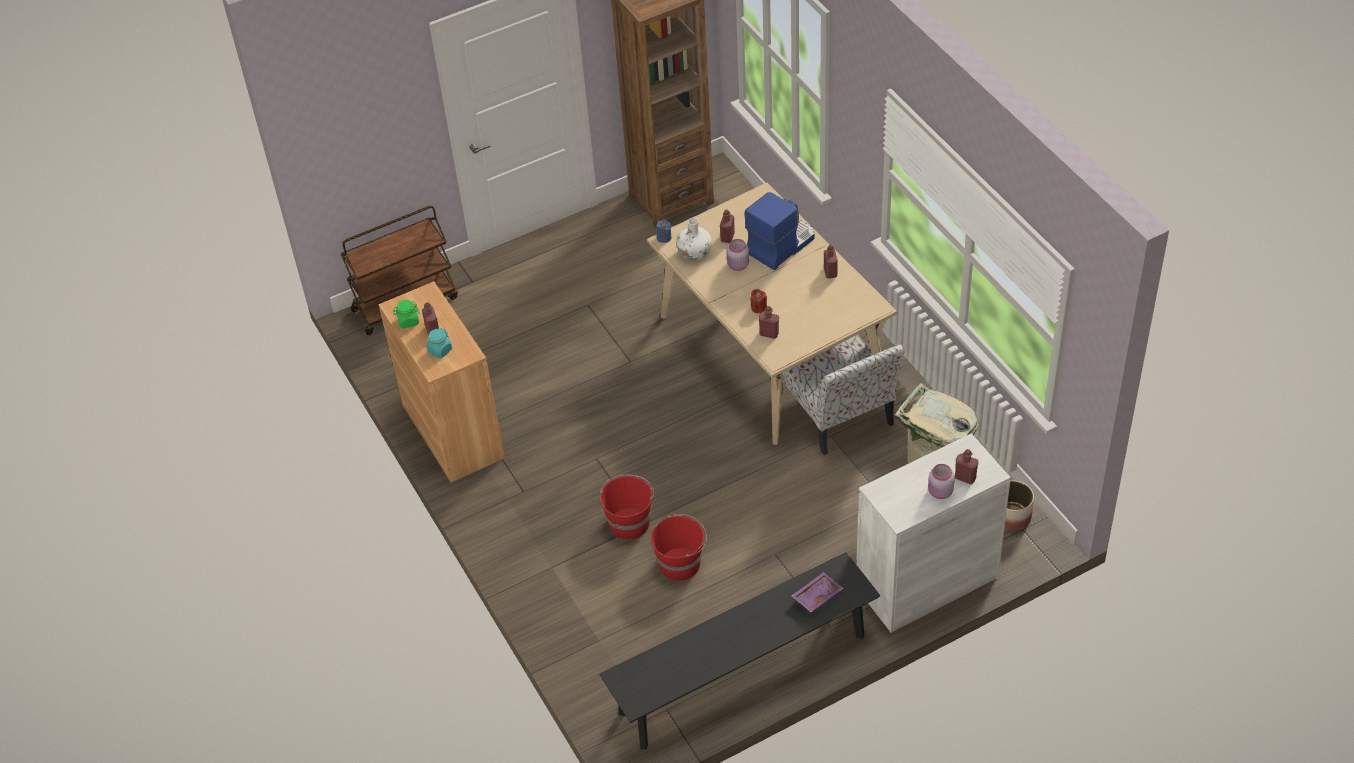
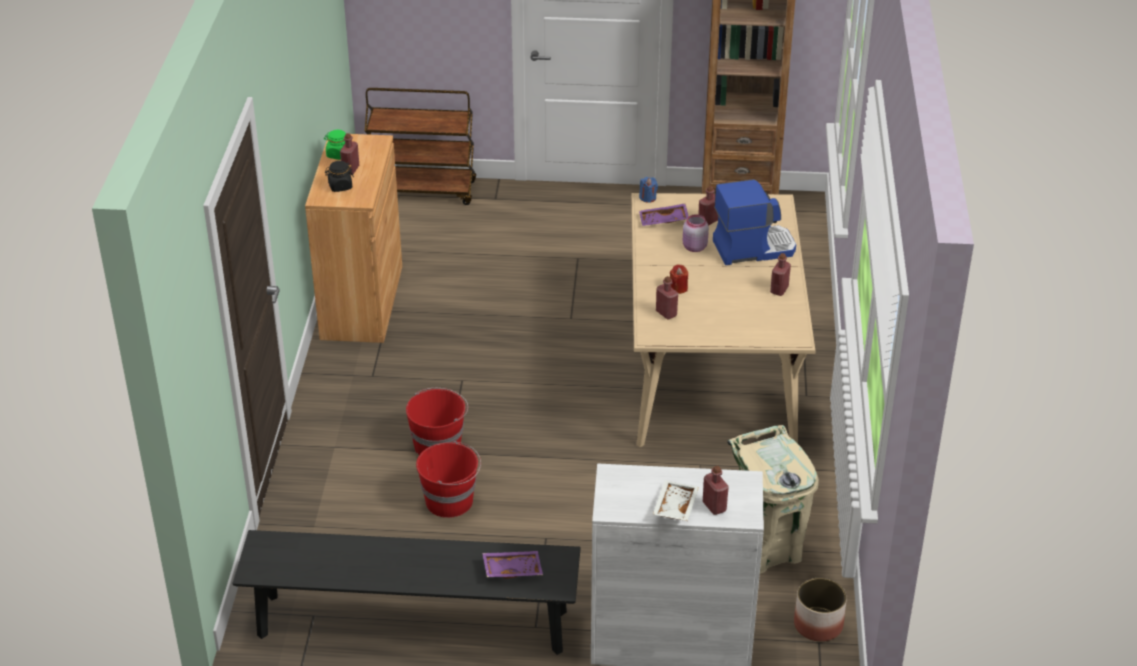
camera: 30 degrees right, 10 degrees down
turquoise jar [427,328,452,358] -> black jar [325,161,354,192]
white vase [676,218,712,260] -> purple tray [639,204,689,226]
chair [782,334,905,455] -> none
pink jar [928,464,955,499] -> white tray [653,480,699,521]

